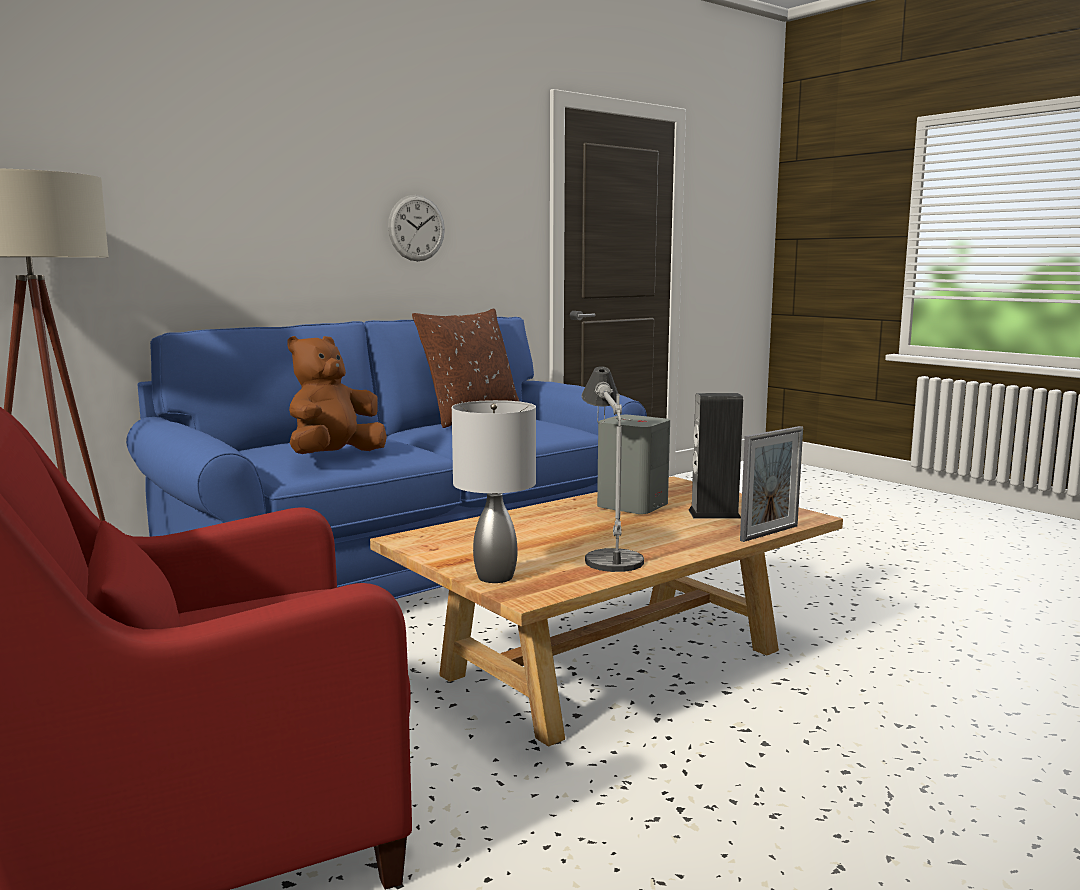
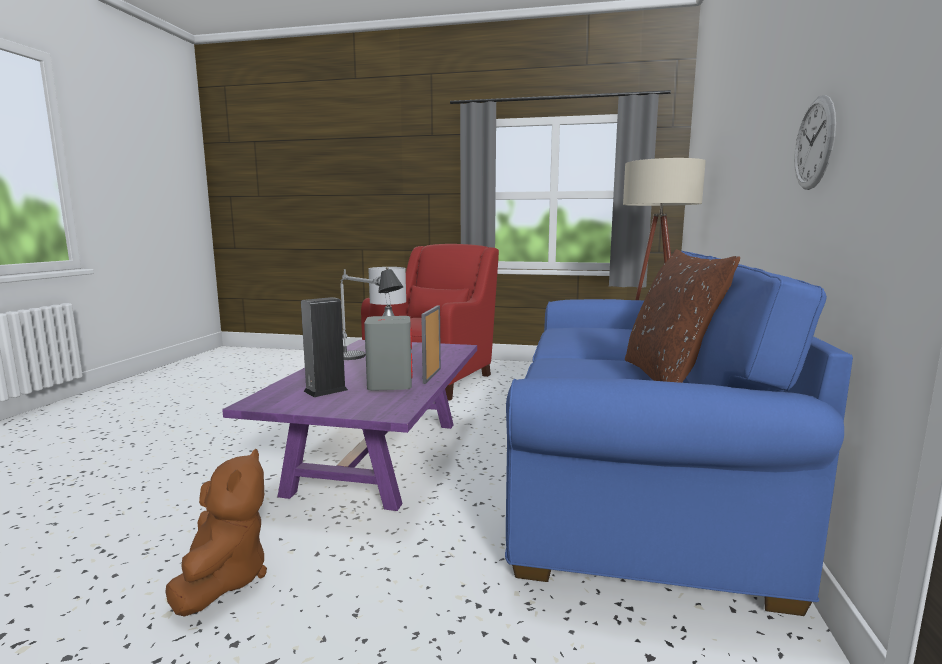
camera: 140 degrees right, 0 degrees up
brown plush toy [287,336,387,454] -> brown plush toy moved to [165,449,267,617]
beige coffee table [370,476,843,746] -> purple coffee table [222,340,477,511]
picture frame [740,426,803,542] -> picture frame moved to [421,305,441,384]

